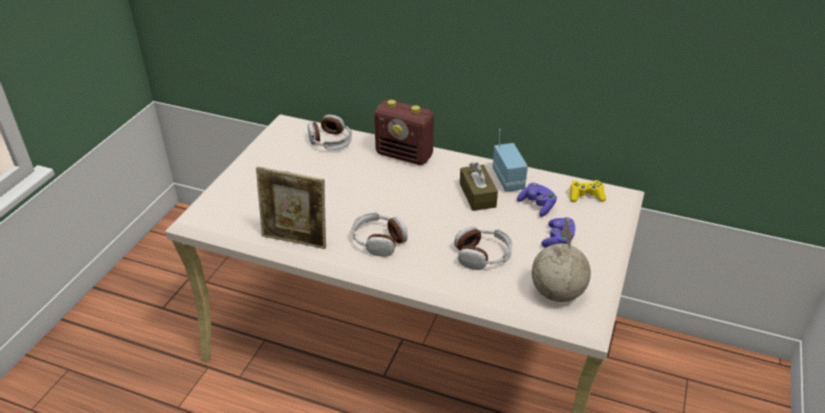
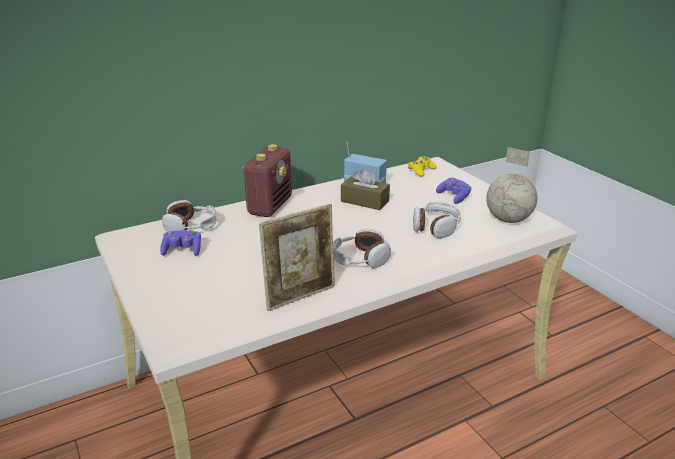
camera: 50 degrees left, 10 degrees down
radio [374,100,434,165] -> radio turned 45 degrees counterclockwise [243,144,292,217]
purple game controller [517,183,557,217] -> purple game controller moved to [160,230,201,256]

